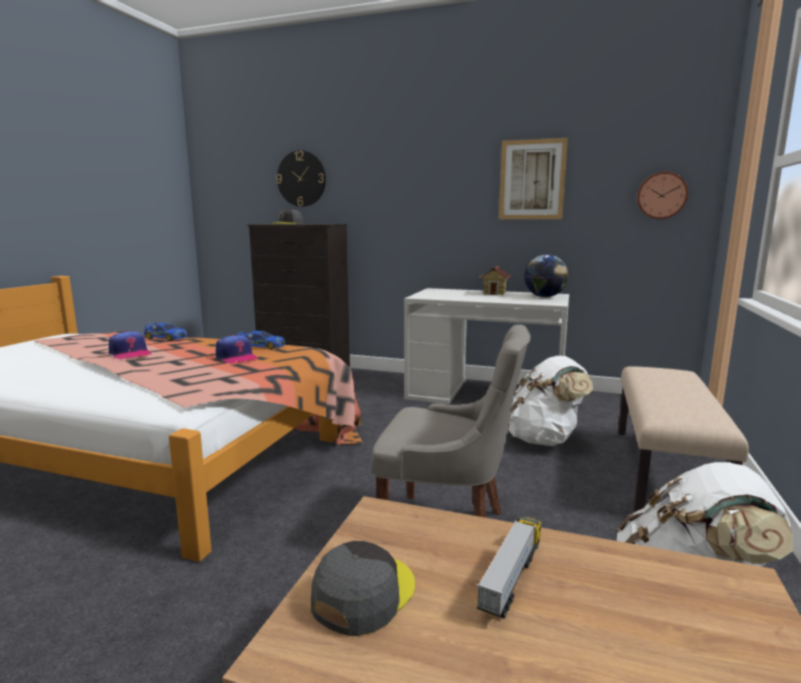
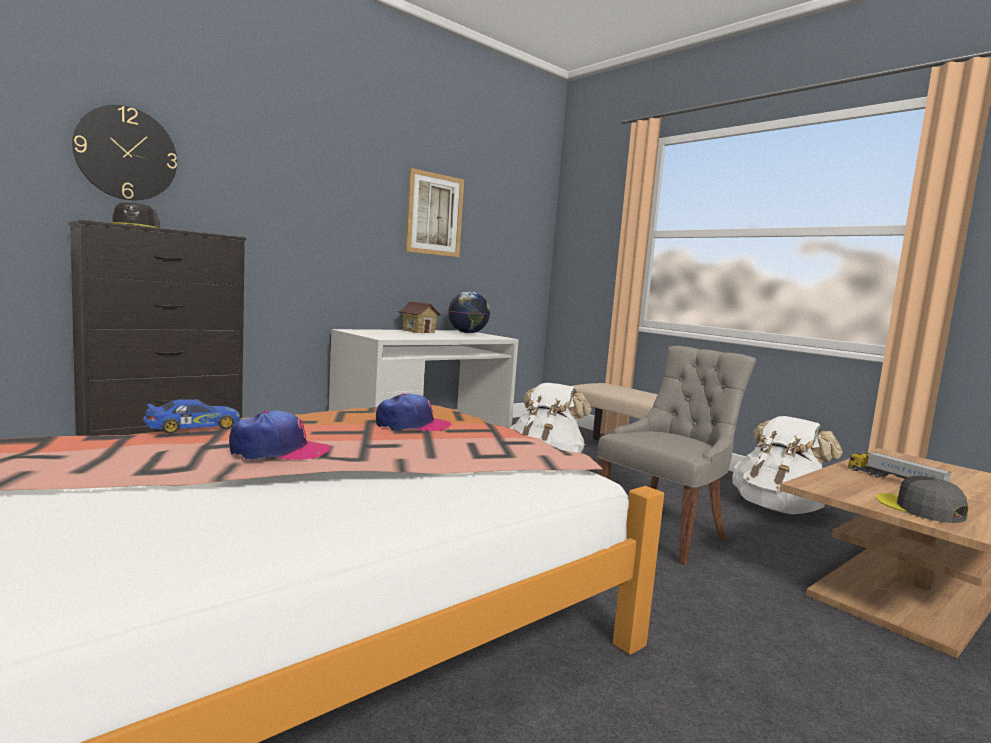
camera: 60 degrees left, 5 degrees down
toy car [237,331,286,350] -> none
wall clock [637,172,688,219] -> none

